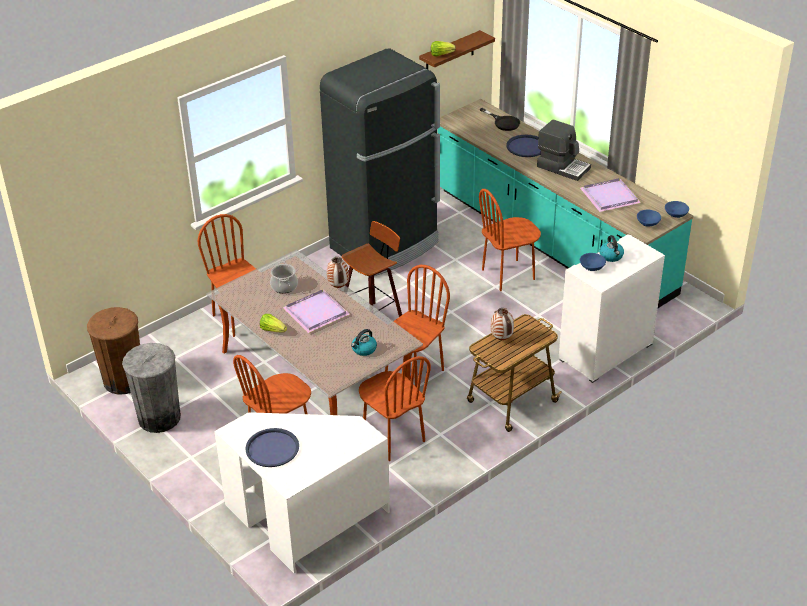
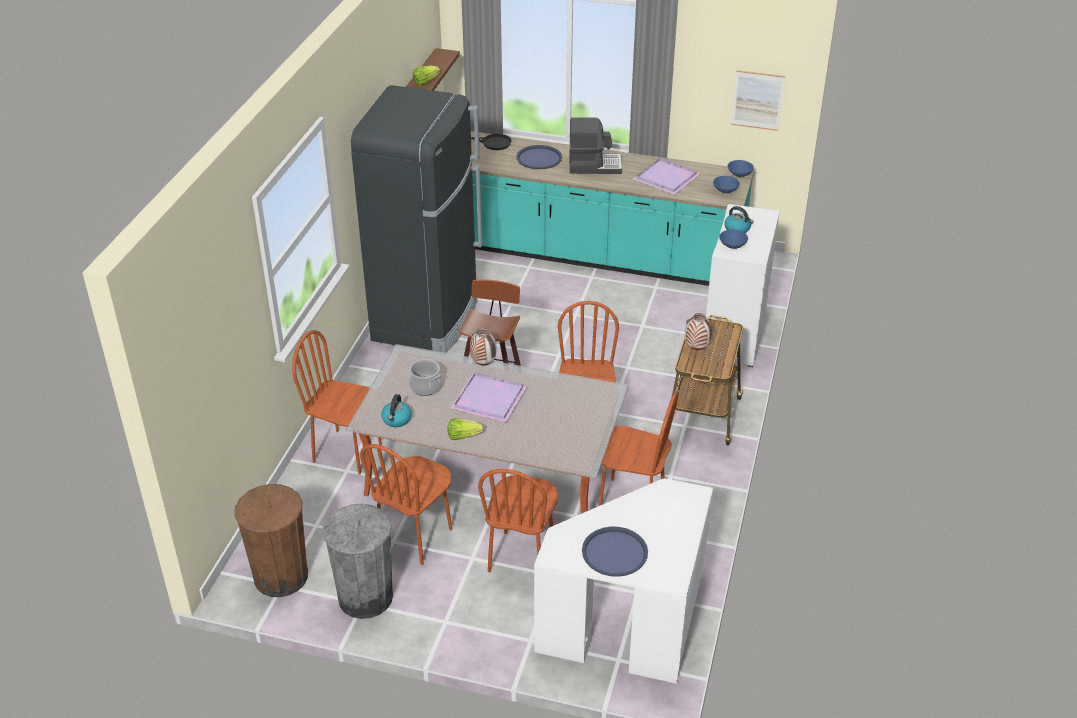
camera: 35 degrees left, 0 degrees up
kettle [351,329,377,356] -> kettle moved to [381,394,412,427]
brown chair [479,189,541,291] -> brown chair moved to [360,444,452,565]
none -> picture [731,70,785,131]

